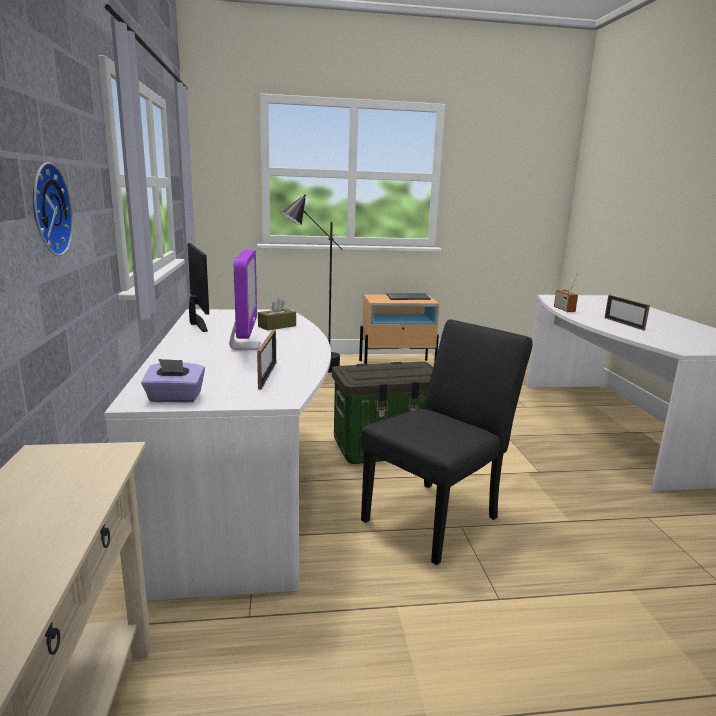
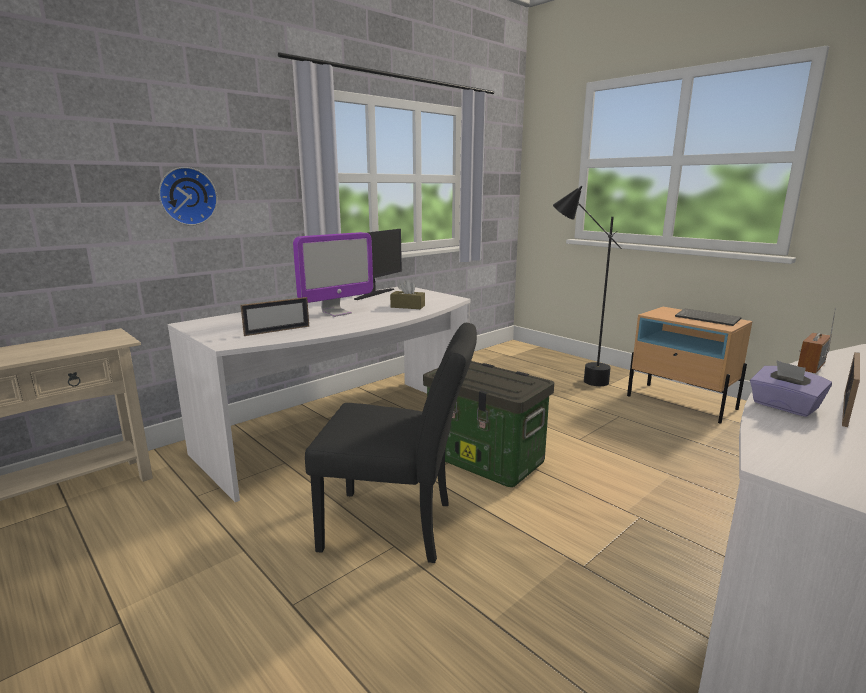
camera: 55 degrees right, 0 degrees up
purple tissue box [141,359,205,403] -> purple tissue box moved to [750,361,832,417]

